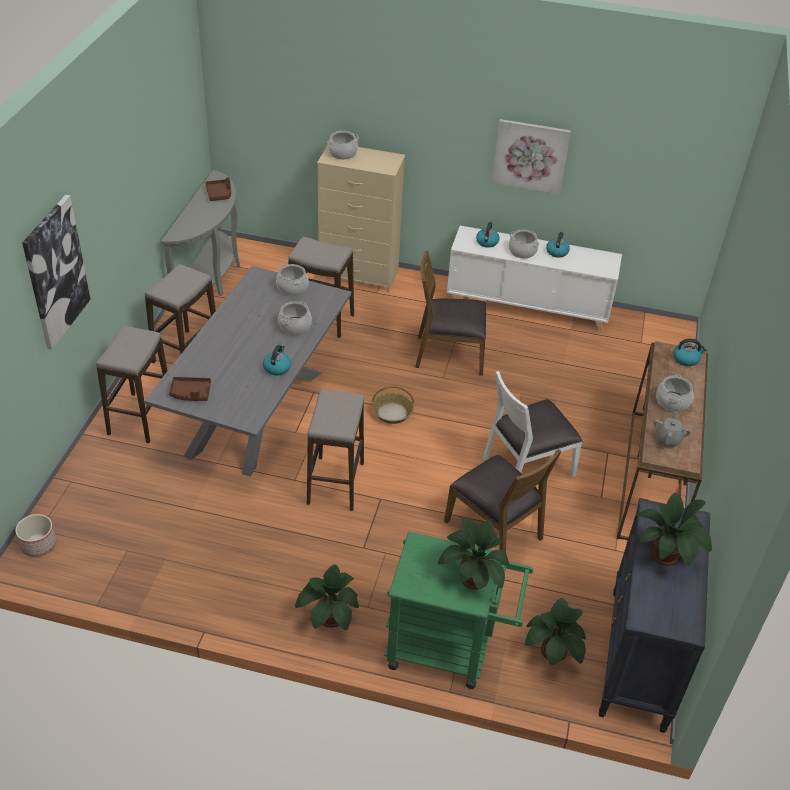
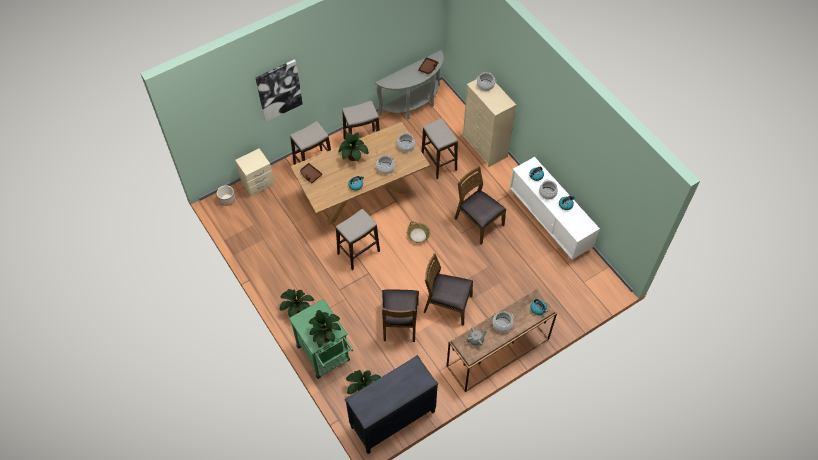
camera: 45 degrees right, 15 degrees up
grey dining table [144,266,351,477] -> brown dining table [290,122,430,225]
white chair [482,371,582,478] -> brown chair [423,253,473,326]
picture [492,119,571,195] -> none
potted plant [636,493,712,566] -> potted plant moved to [338,132,369,161]
none -> beige nightstand [235,148,274,196]

